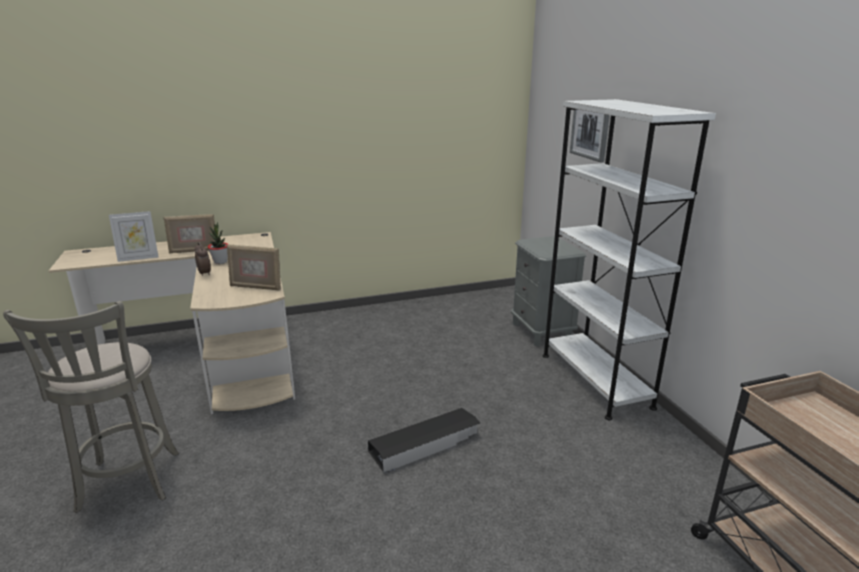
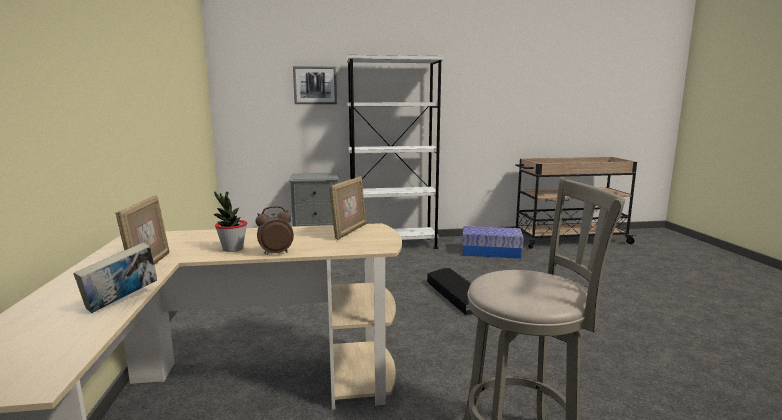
camera: 80 degrees left, 10 degrees down
picture frame [109,211,158,262] -> book [73,243,157,313]
none -> storage box [462,226,524,259]

